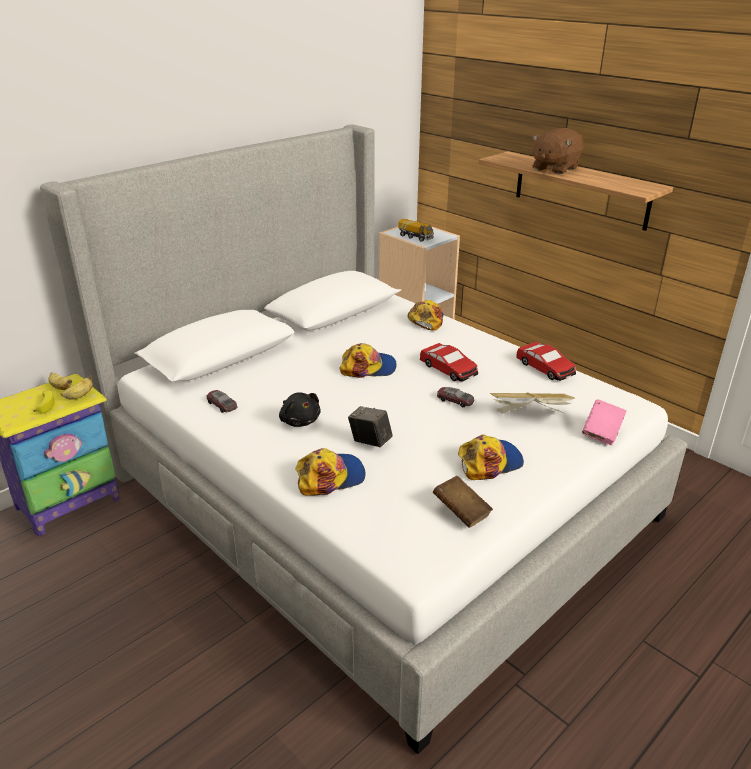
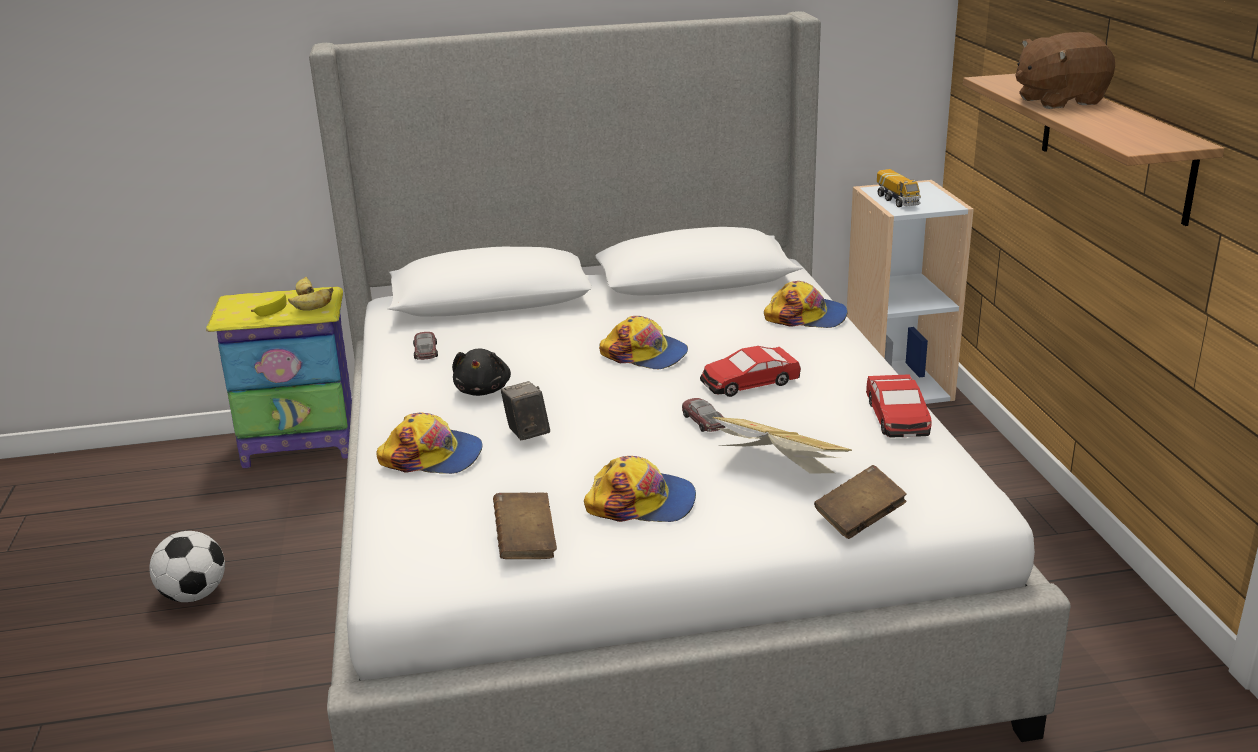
camera: 35 degrees right, 5 degrees down
cap [407,300,444,331] -> cap turned 60 degrees clockwise [764,281,848,328]
toy car [420,343,478,382] -> toy car turned 75 degrees clockwise [700,346,801,397]
pink book [582,399,627,445] -> brown book [814,465,907,539]
none -> football [149,531,225,602]

